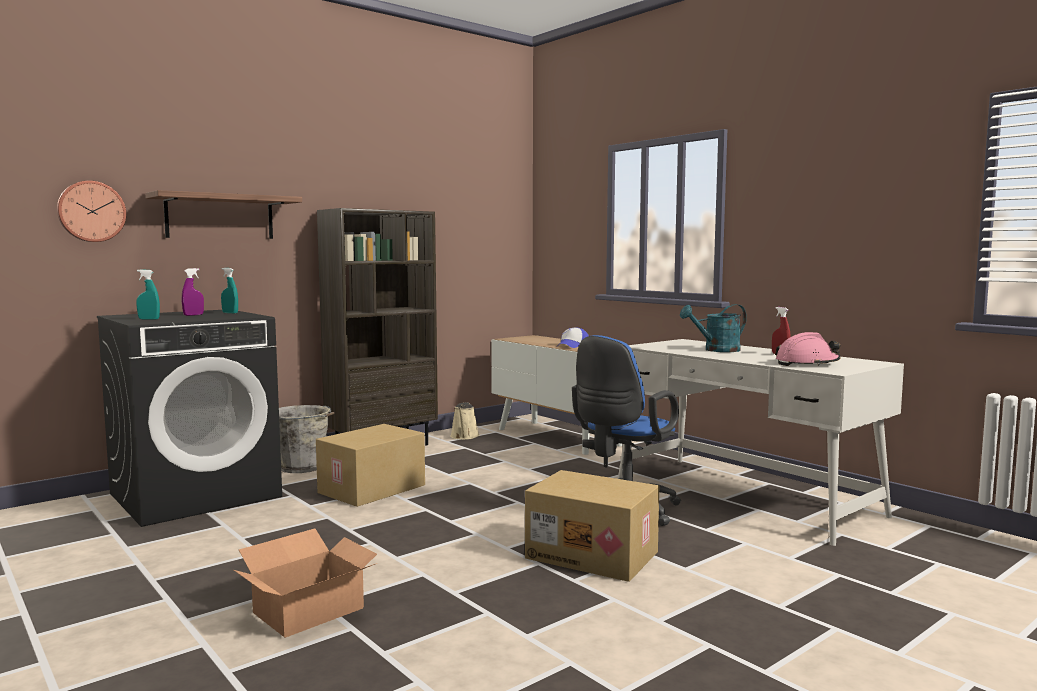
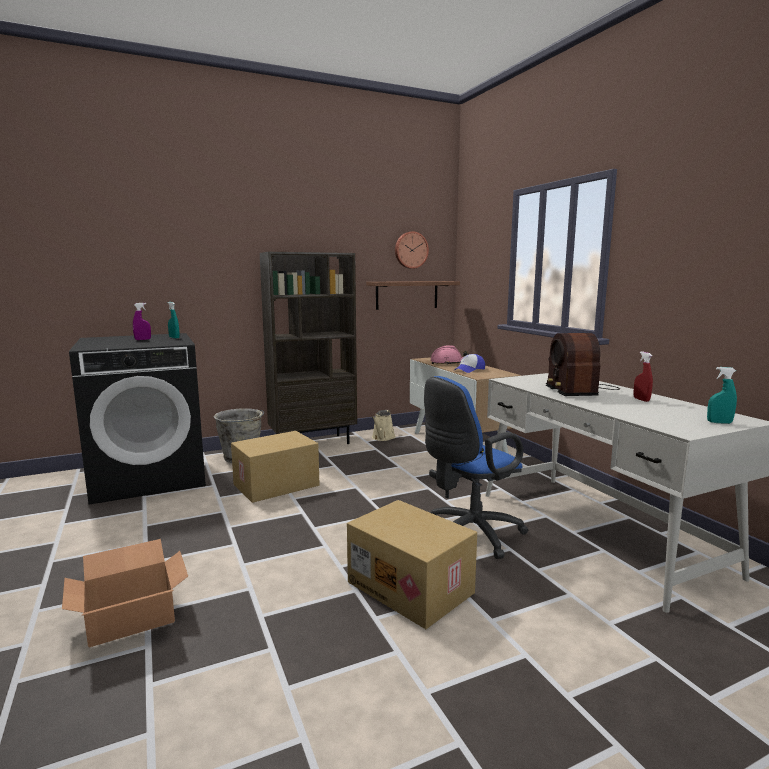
camera: 15 degrees right, 5 degrees up
wall clock [57,181,126,242] -> wall clock moved to [395,231,429,269]
turquoise spray bottle [136,270,160,320] -> turquoise spray bottle moved to [707,367,737,424]
shelf [145,190,302,239] -> shelf moved to [366,281,460,310]
turquoise watering can [680,304,747,352] -> radio [546,333,620,396]
pink hard hat [775,332,840,366] -> pink hard hat moved to [430,345,469,365]

